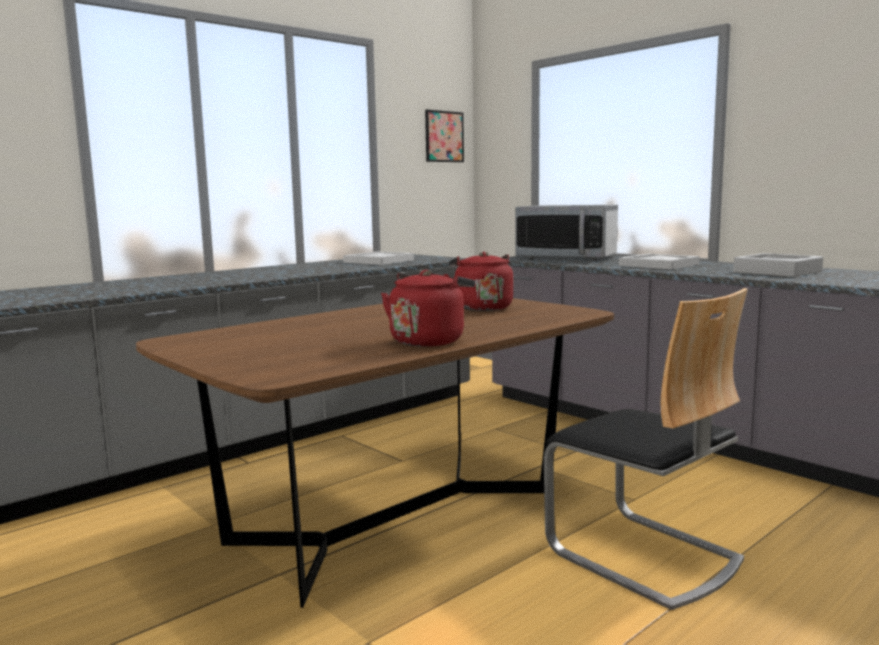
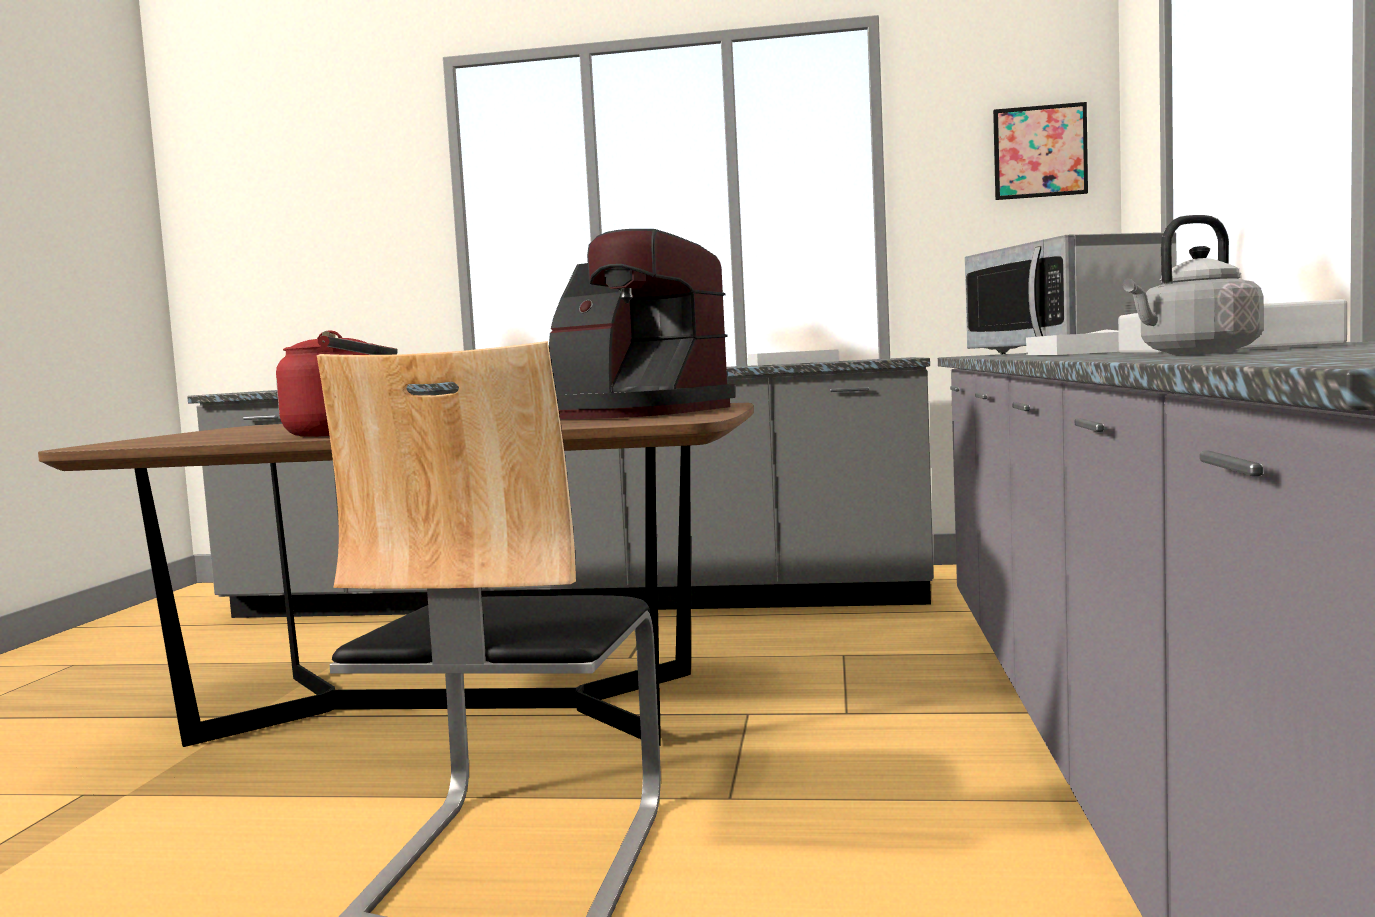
camera: 50 degrees right, 5 degrees down
red kettle [443,252,513,311] -> coffee machine [549,229,735,419]
none -> grey kettle [1123,215,1263,355]

